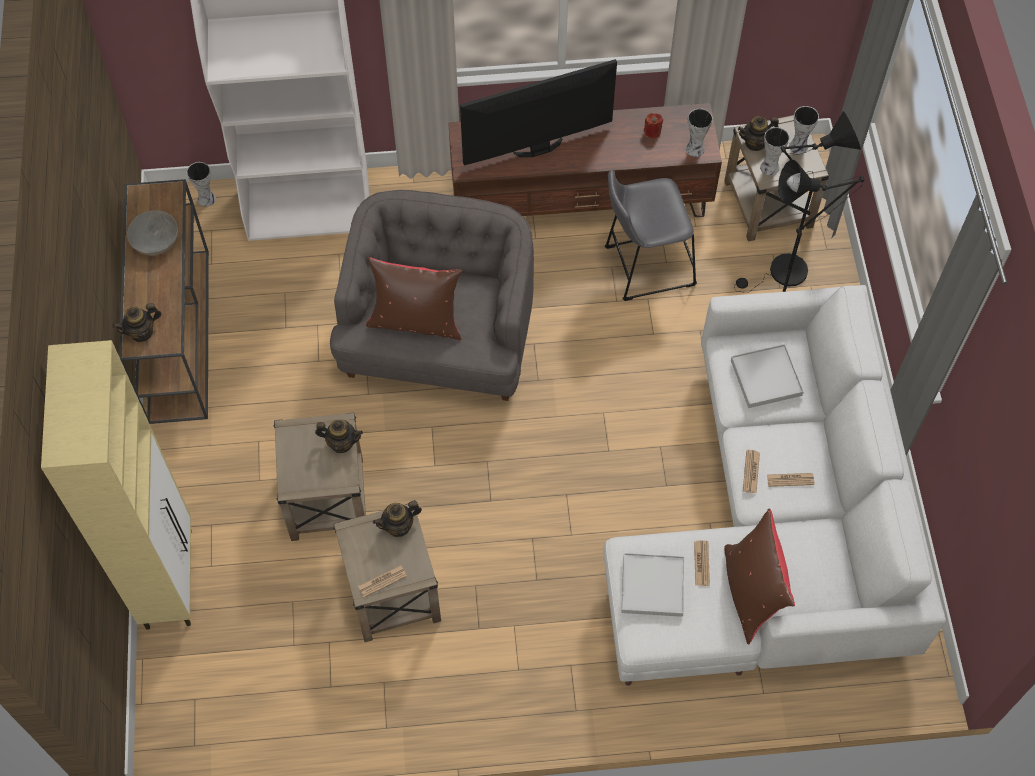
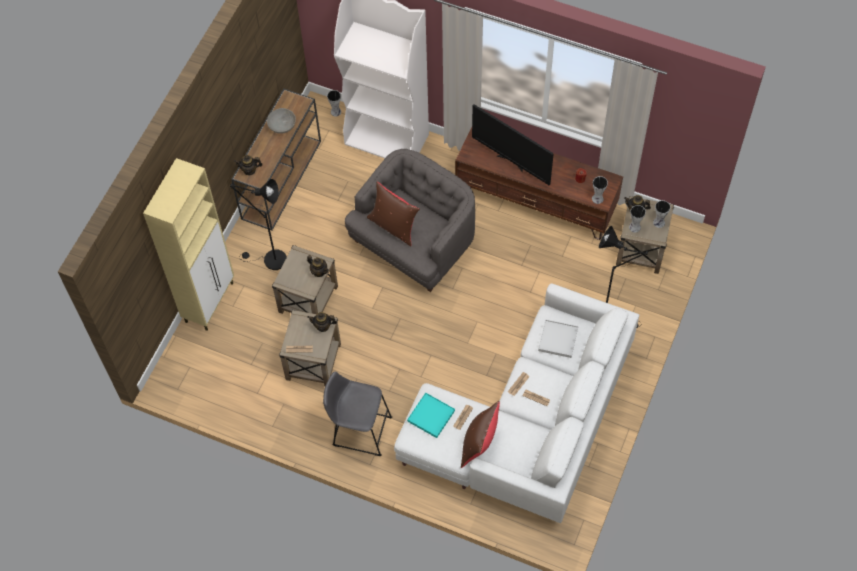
camera: 30 degrees right, 0 degrees up
television [460,59,617,165] -> television turned 150 degrees counterclockwise [472,104,554,185]
grey stool [605,170,697,301] -> grey stool moved to [323,371,392,456]
white tray [622,553,684,617] -> turquoise tray [407,393,455,438]
black floor lamp [734,111,861,293] -> black floor lamp moved to [230,179,287,270]

